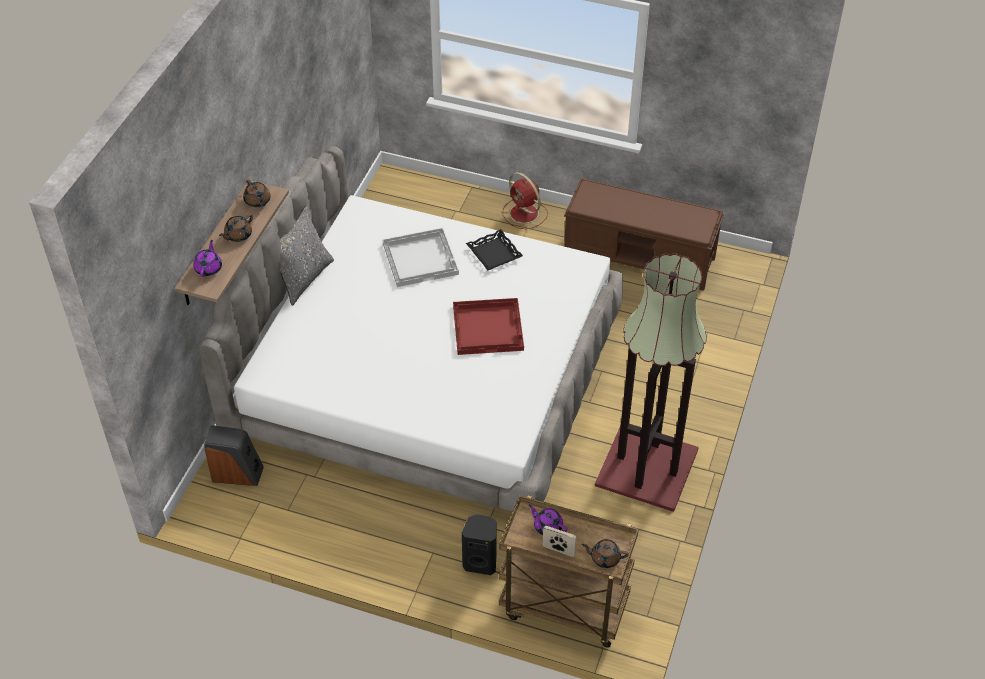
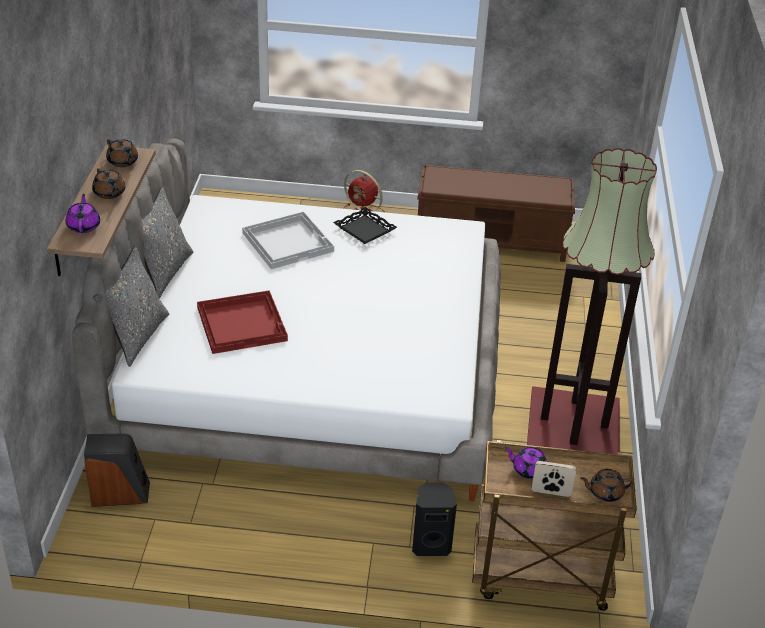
camera: 15 degrees left, 10 degrees down
brown teapot [219,214,253,242] -> brown teapot turned 60 degrees counterclockwise [92,168,125,199]
red tray [453,298,524,355] -> red tray moved to [197,290,288,354]
none -> grey pillow [93,245,169,367]

